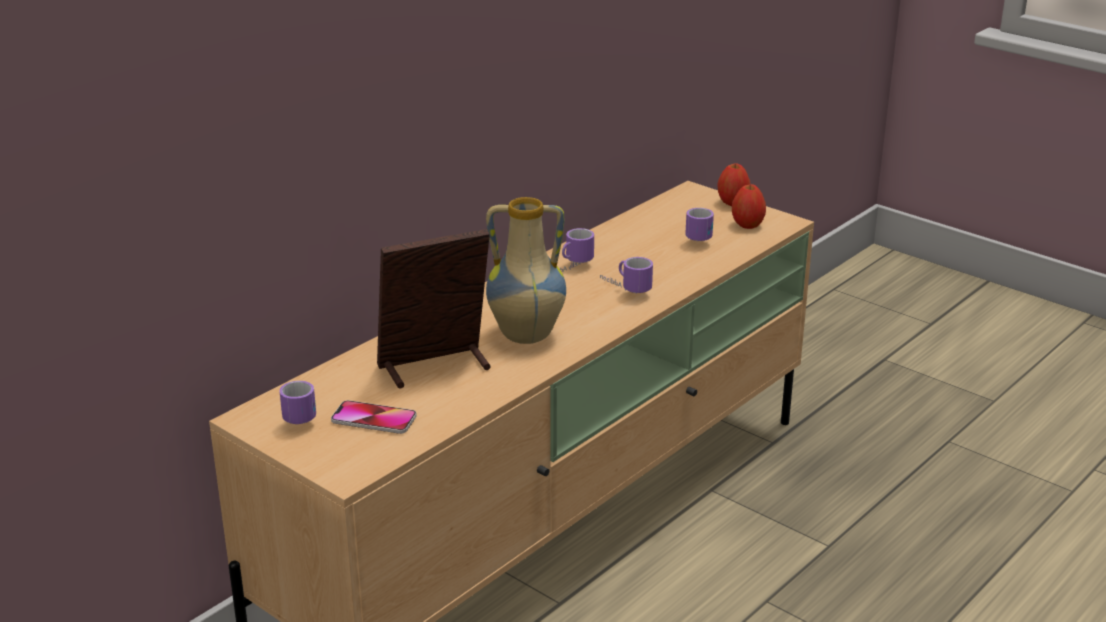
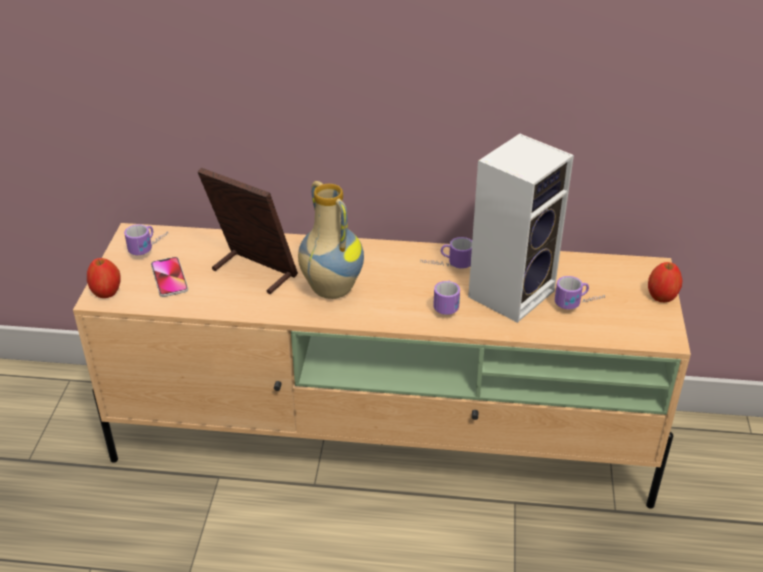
camera: 55 degrees right, 10 degrees up
apple [732,184,766,229] -> apple moved to [87,258,121,298]
none -> speaker [468,134,574,323]

